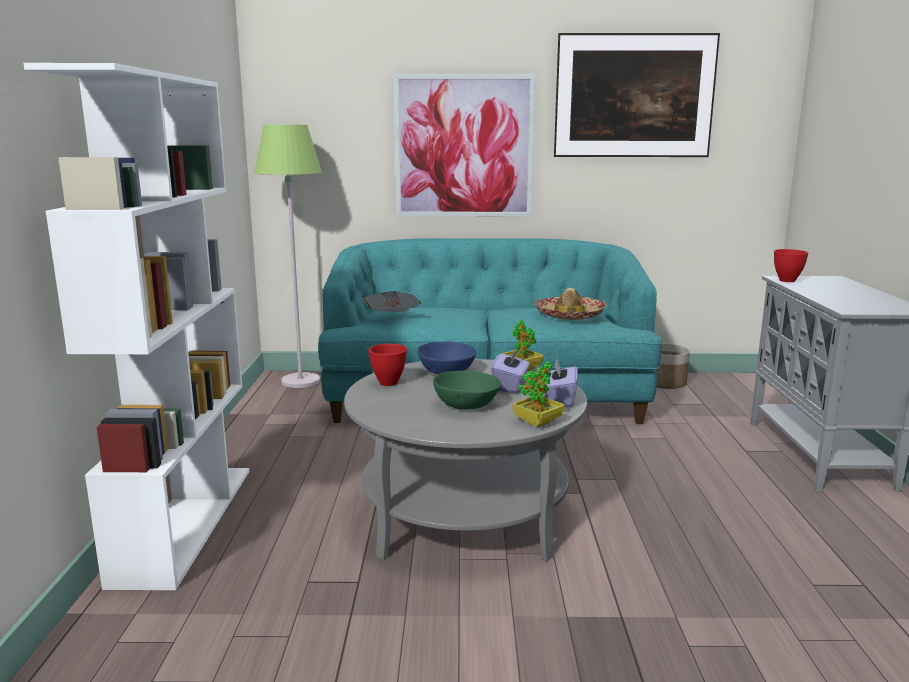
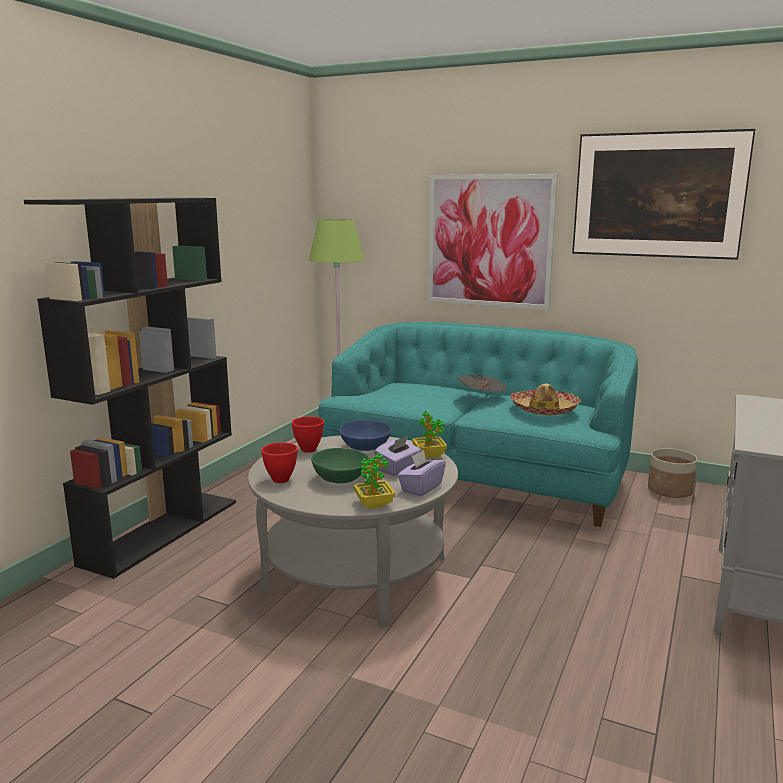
camera: 25 degrees right, 0 degrees up
white bookcase [23,63,249,590] -> black bookcase [24,198,236,579]
newspaper [362,291,421,312] -> newspaper moved to [456,375,508,392]
red bowl [774,249,808,282] -> red bowl moved to [261,442,298,483]

